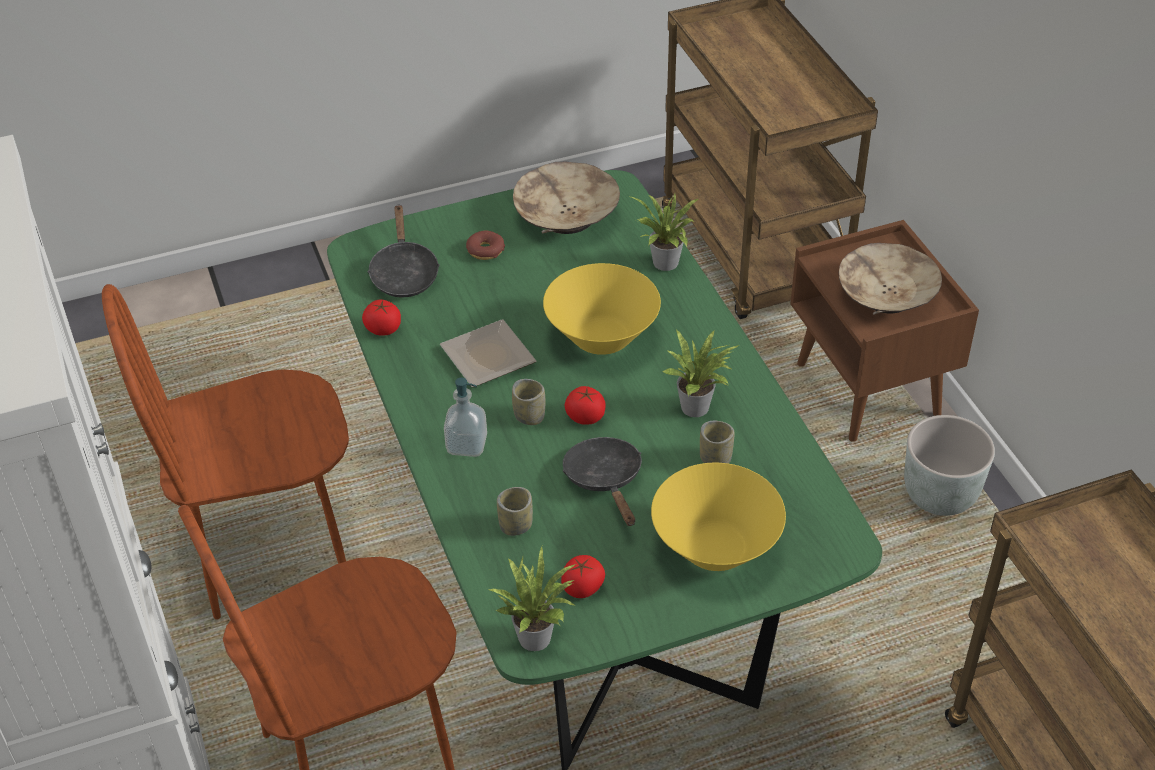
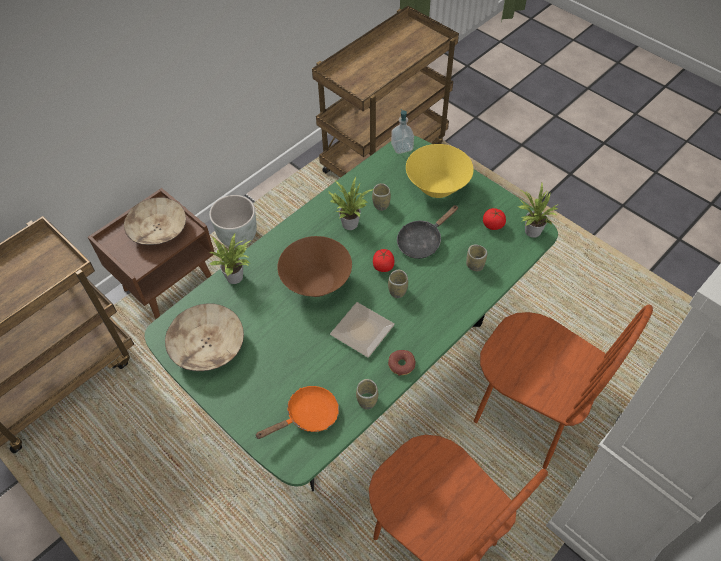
camera: 115 degrees left, 10 degrees up
tomato [362,300,401,336] -> cup [356,379,379,409]
black frying pan [367,204,440,297] -> orange frying pan [255,386,339,439]
soap dispenser [444,377,487,457] -> soap dispenser moved to [391,109,414,154]
donut [466,230,505,260] -> donut moved to [388,350,415,376]
yellow bowl [543,263,661,355] -> brown bowl [277,236,352,297]

